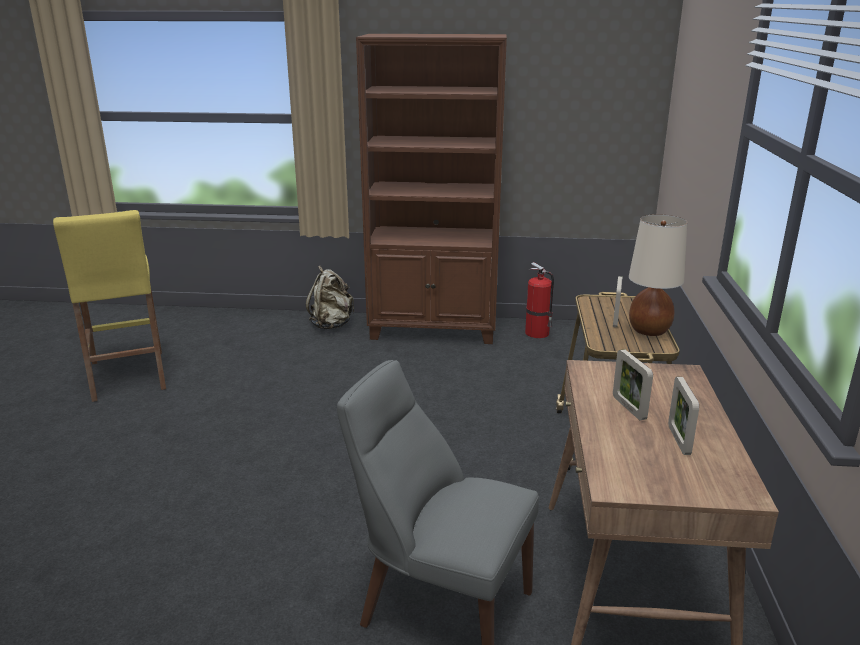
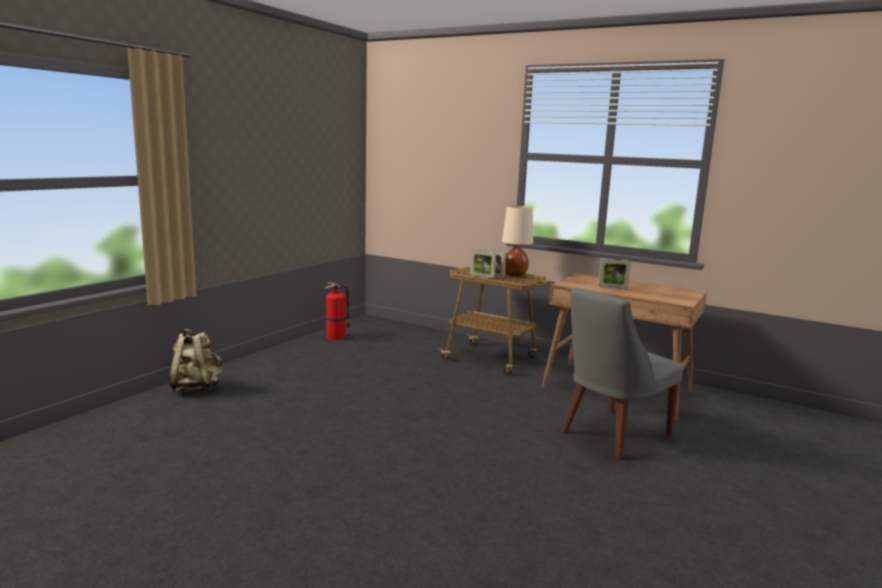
camera: 65 degrees left, 10 degrees down
yellow stool [53,210,166,402] -> none
brown bookcase [356,34,507,344] -> none
picture frame [668,377,699,455] -> picture frame moved to [470,250,496,278]

